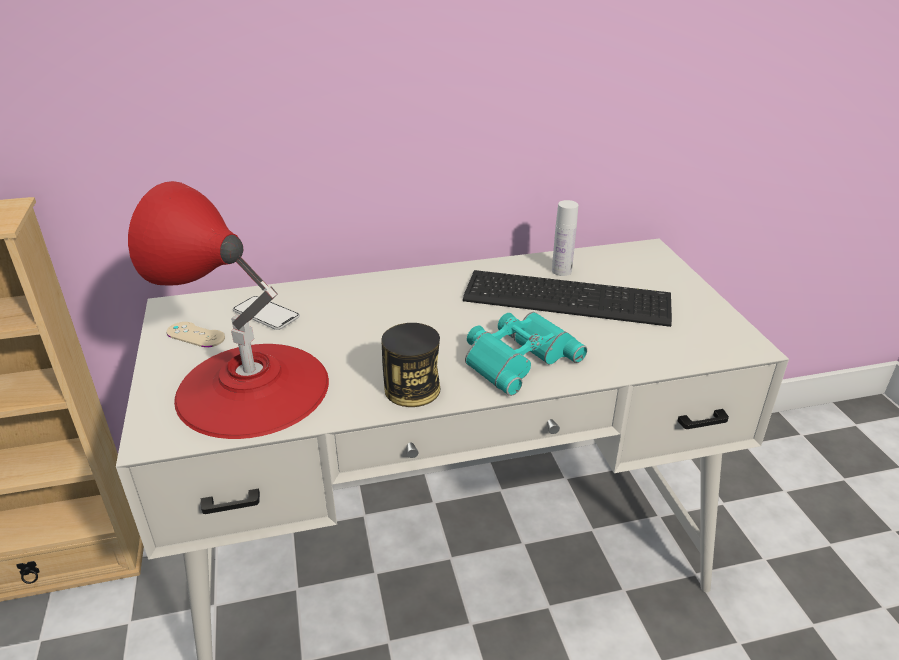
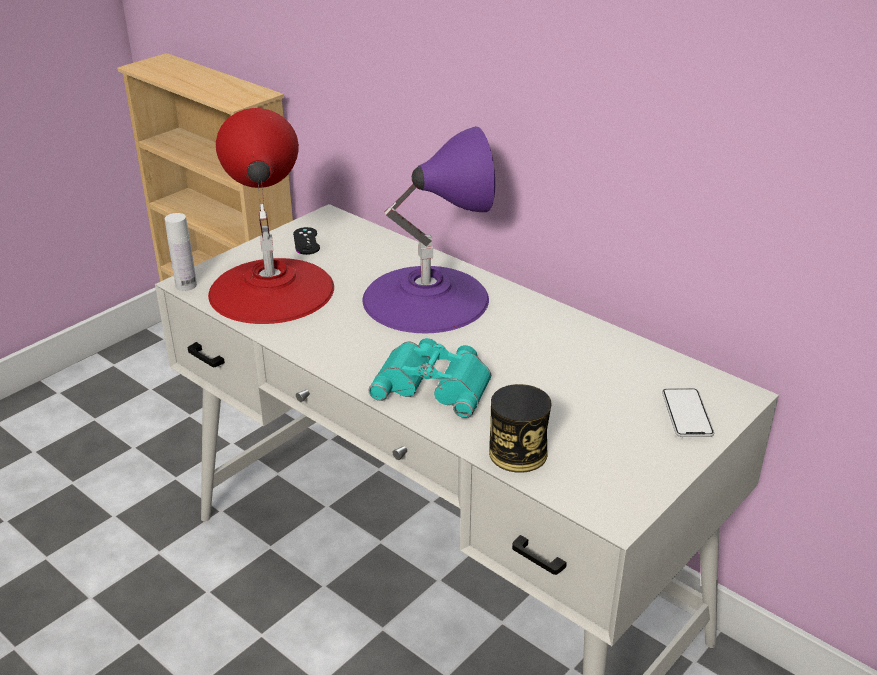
camera: 55 degrees right, 0 degrees up
beige game controller [167,322,225,348] -> black game controller [293,227,320,255]
phone [233,296,300,330] -> phone moved to [662,388,714,437]
can [381,323,440,407] -> can moved to [489,384,552,473]
keyboard [463,270,672,327] -> none
white bottle [552,200,578,276] -> white bottle moved to [165,213,197,291]
none -> purple table lamp [363,126,495,333]

